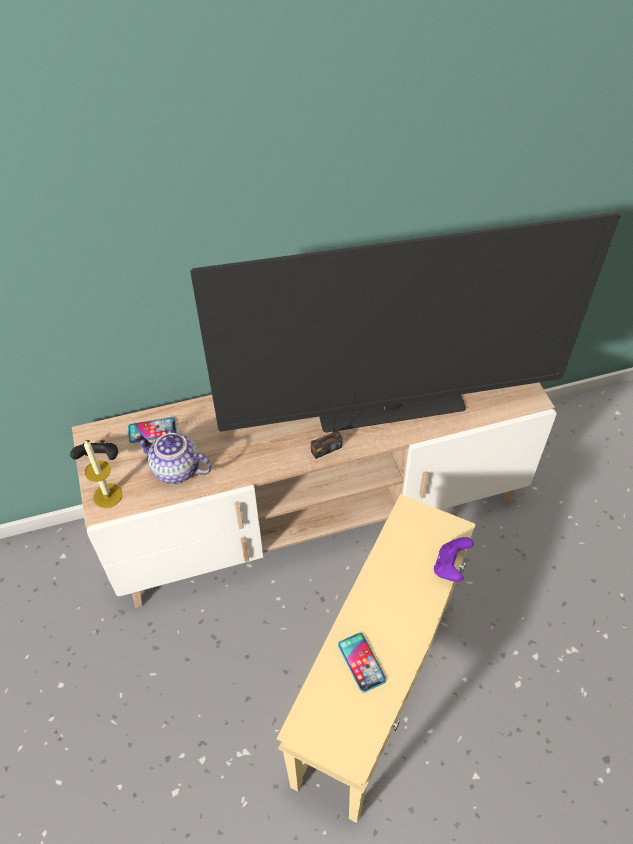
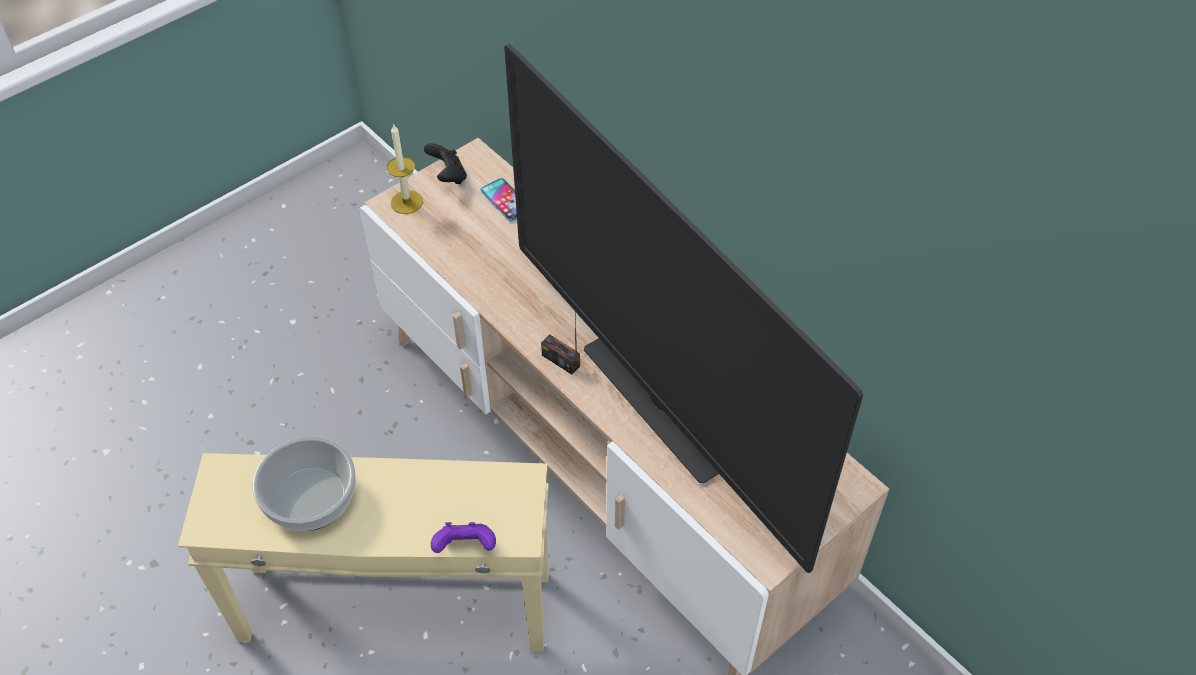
camera: 65 degrees right, 0 degrees up
teapot [133,433,212,484] -> none
phone [338,633,386,693] -> bowl [253,437,356,531]

